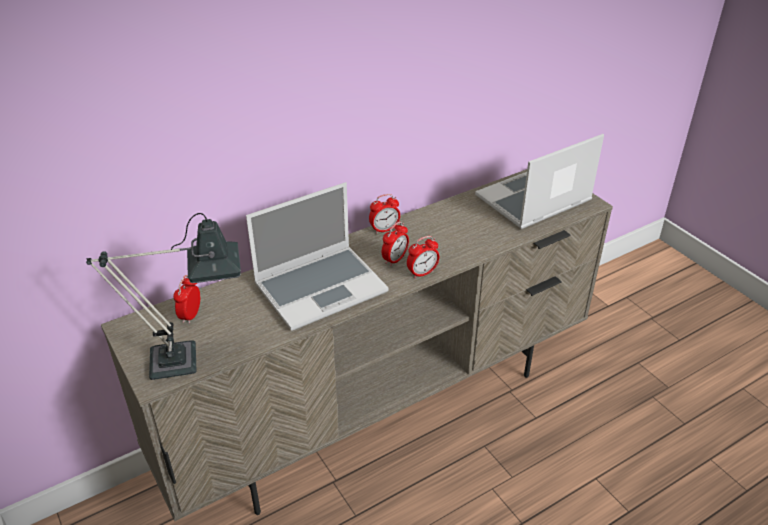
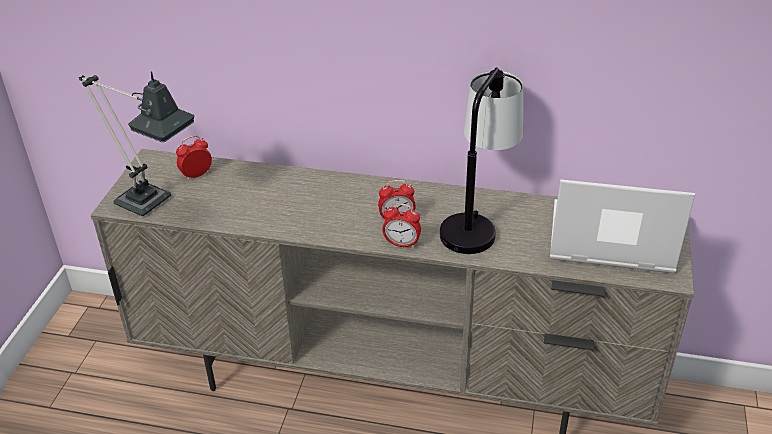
camera: 45 degrees right, 0 degrees up
laptop [246,182,389,331] -> none
alarm clock [369,194,400,234] -> none
none -> table lamp [440,67,523,254]

